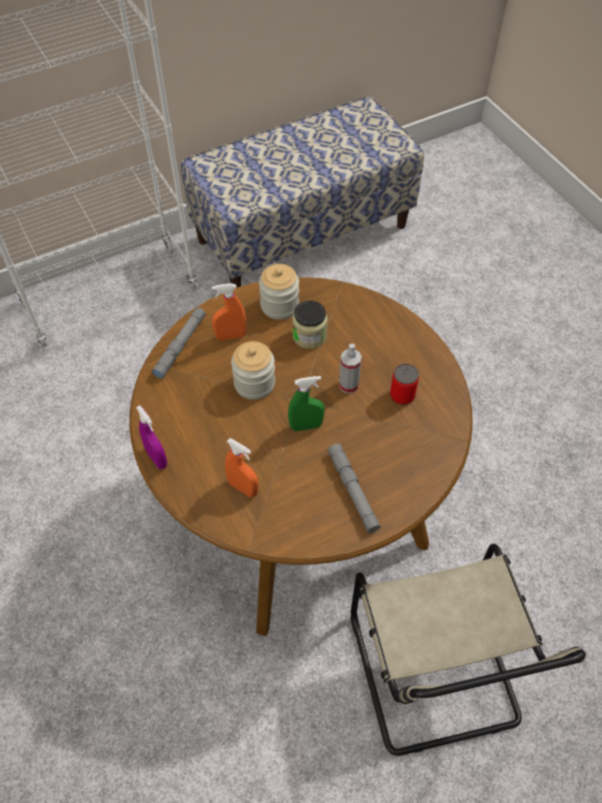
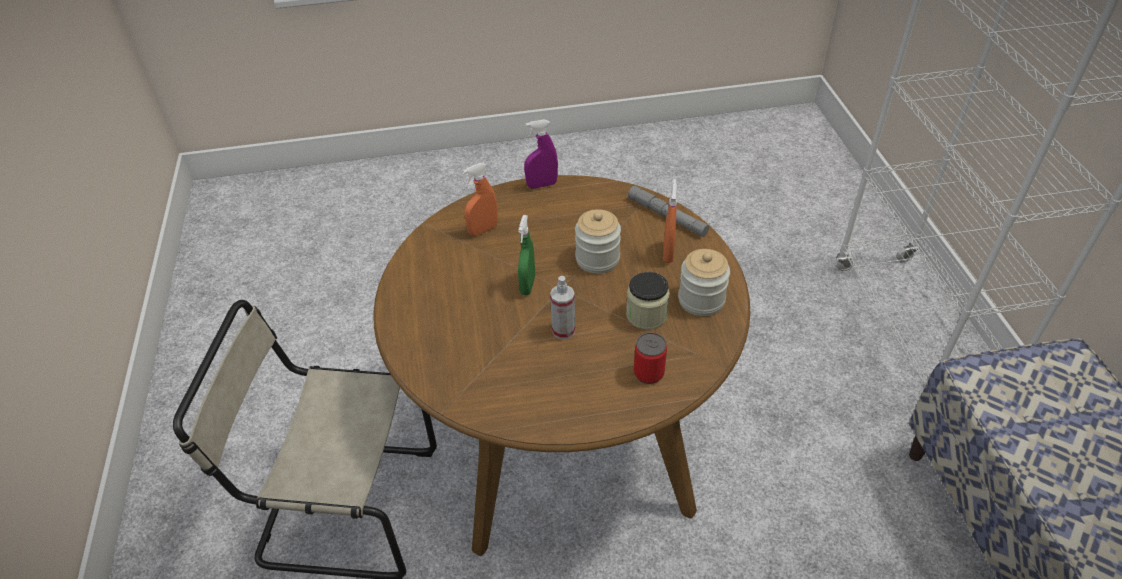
camera: 110 degrees right, 10 degrees down
grey flashlight [327,444,381,533] -> none
can [390,364,419,405] -> can moved to [634,333,667,384]

